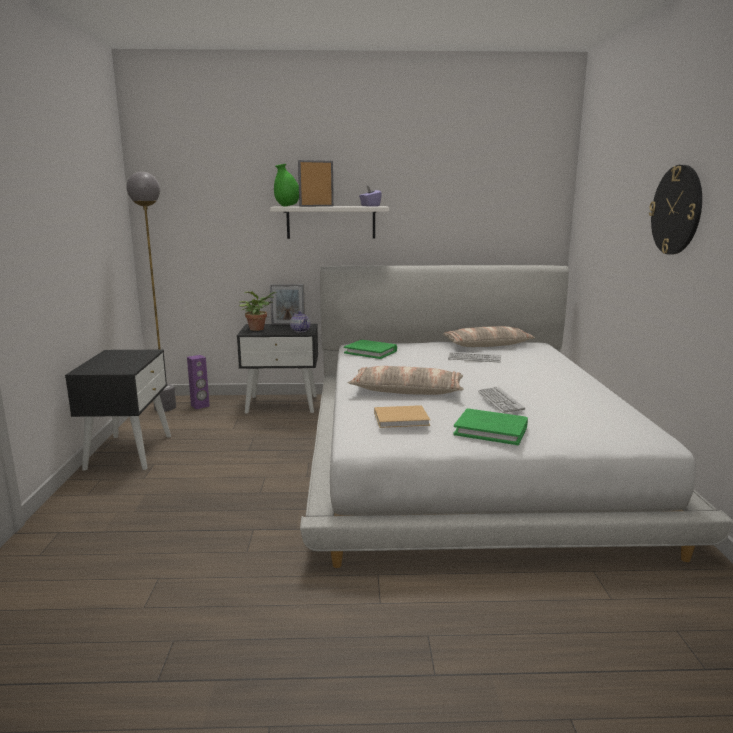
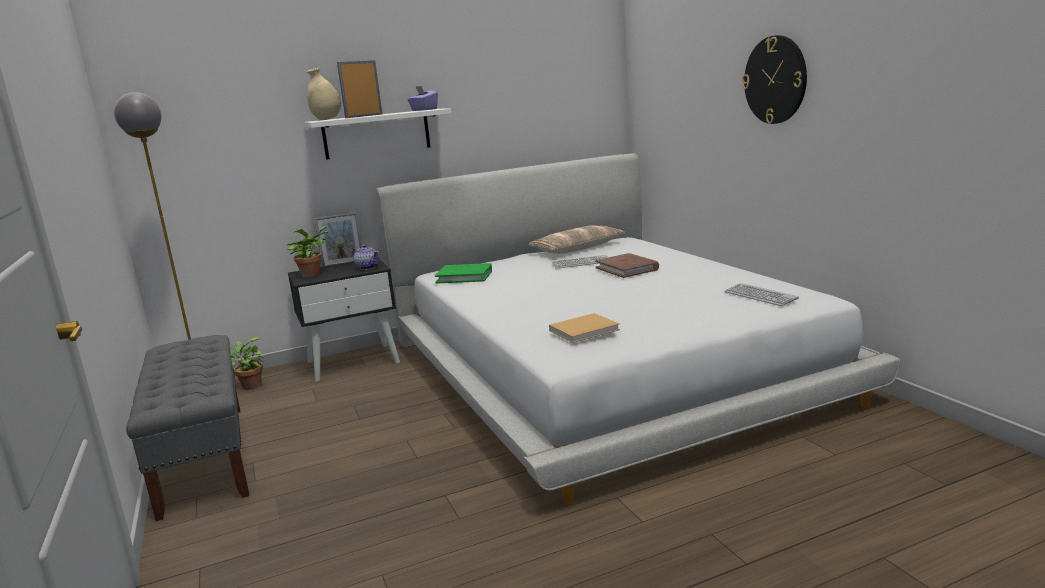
camera: 20 degrees left, 0 degrees up
black nightstand [65,350,171,471] -> grey bench [126,335,249,521]
purple speaker [187,355,210,409] -> potted plant [230,337,264,390]
green vase [274,164,299,207] -> beige vase [306,68,341,120]
pillow [348,366,464,395] -> none
green book [453,409,528,445] -> none
keyboard [478,387,525,413] -> keyboard moved to [724,283,799,306]
none -> brown book [595,253,659,278]

